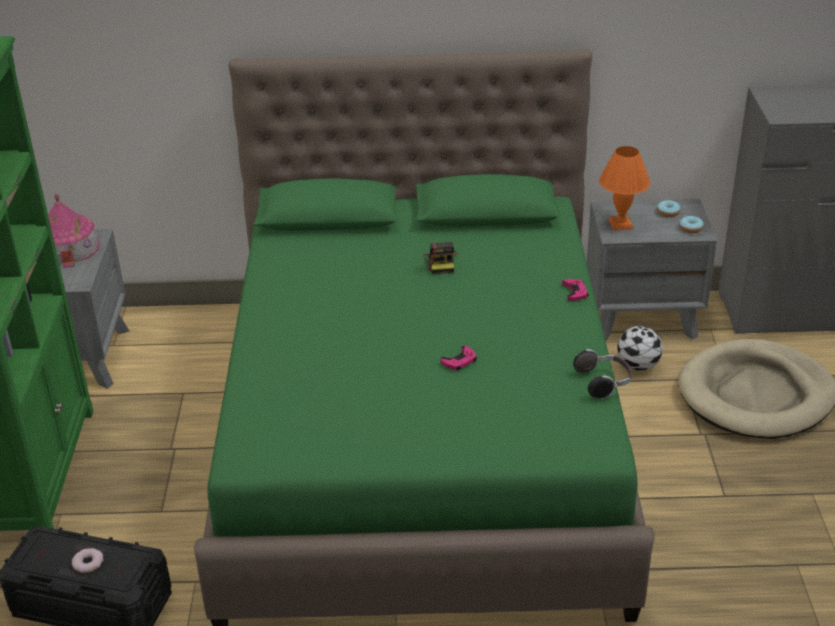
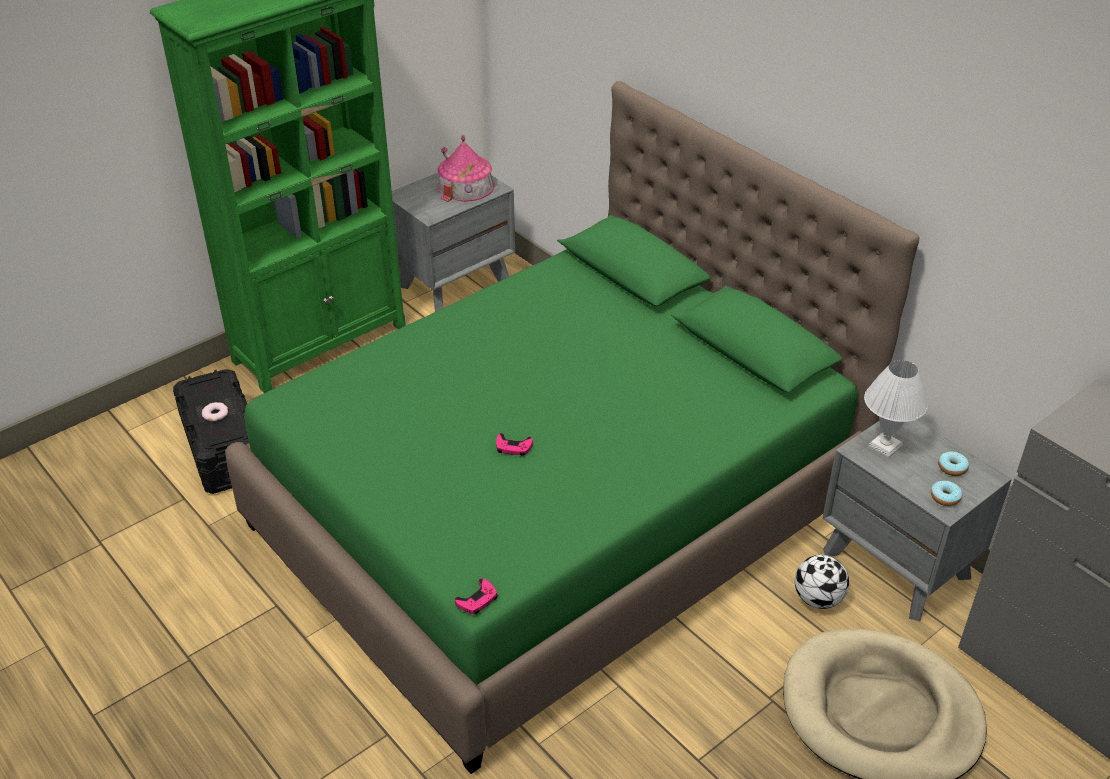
camera: 50 degrees right, 5 degrees up
camera [424,242,457,274] -> none
pink game controller [562,279,589,301] -> pink game controller moved to [455,578,498,614]
headphones [573,349,632,399] -> none
orange table lamp [599,146,650,230] -> white table lamp [864,360,928,458]

